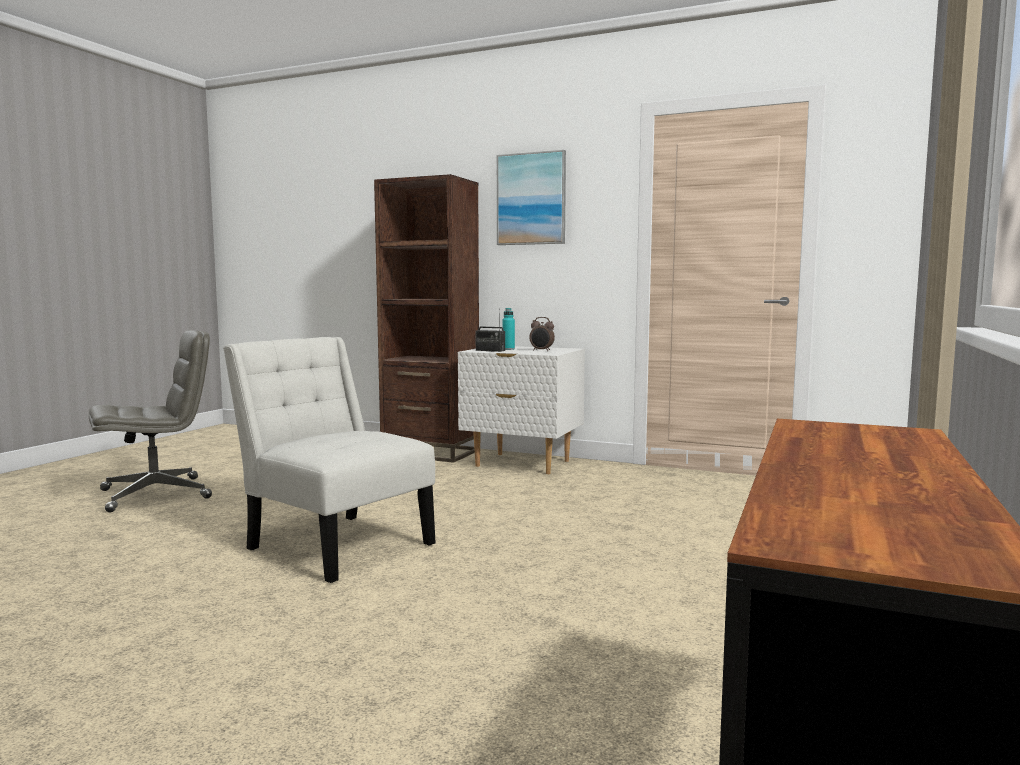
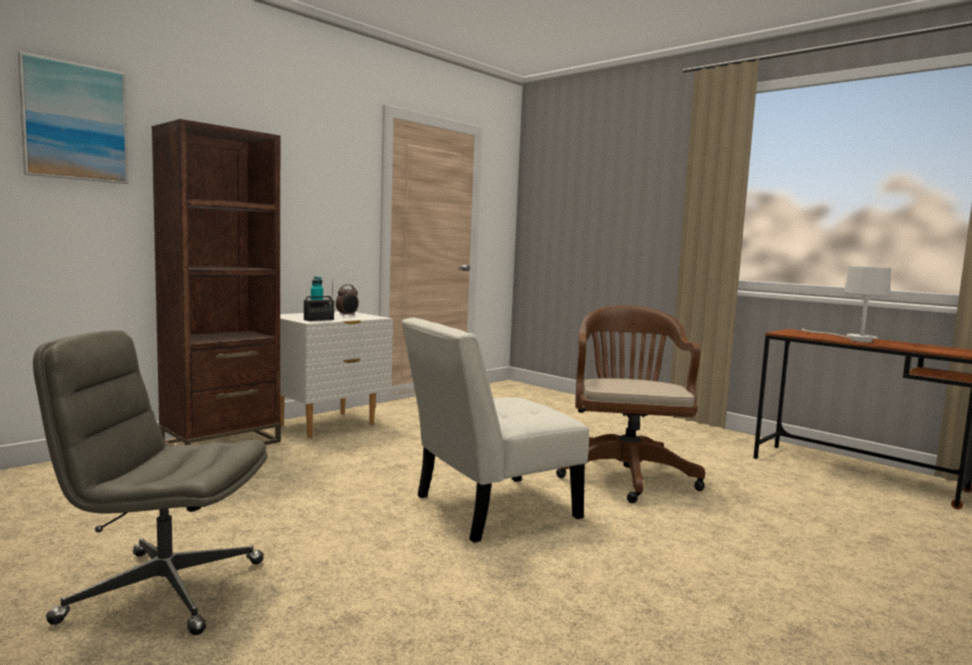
camera: 70 degrees left, 0 degrees up
grey office chair [89,330,212,512] -> grey office chair turned 75 degrees counterclockwise [33,330,267,635]
picture [497,150,566,245] -> picture moved to [18,52,128,184]
none -> brown office chair [556,305,705,503]
none -> white table lamp [802,266,892,342]

